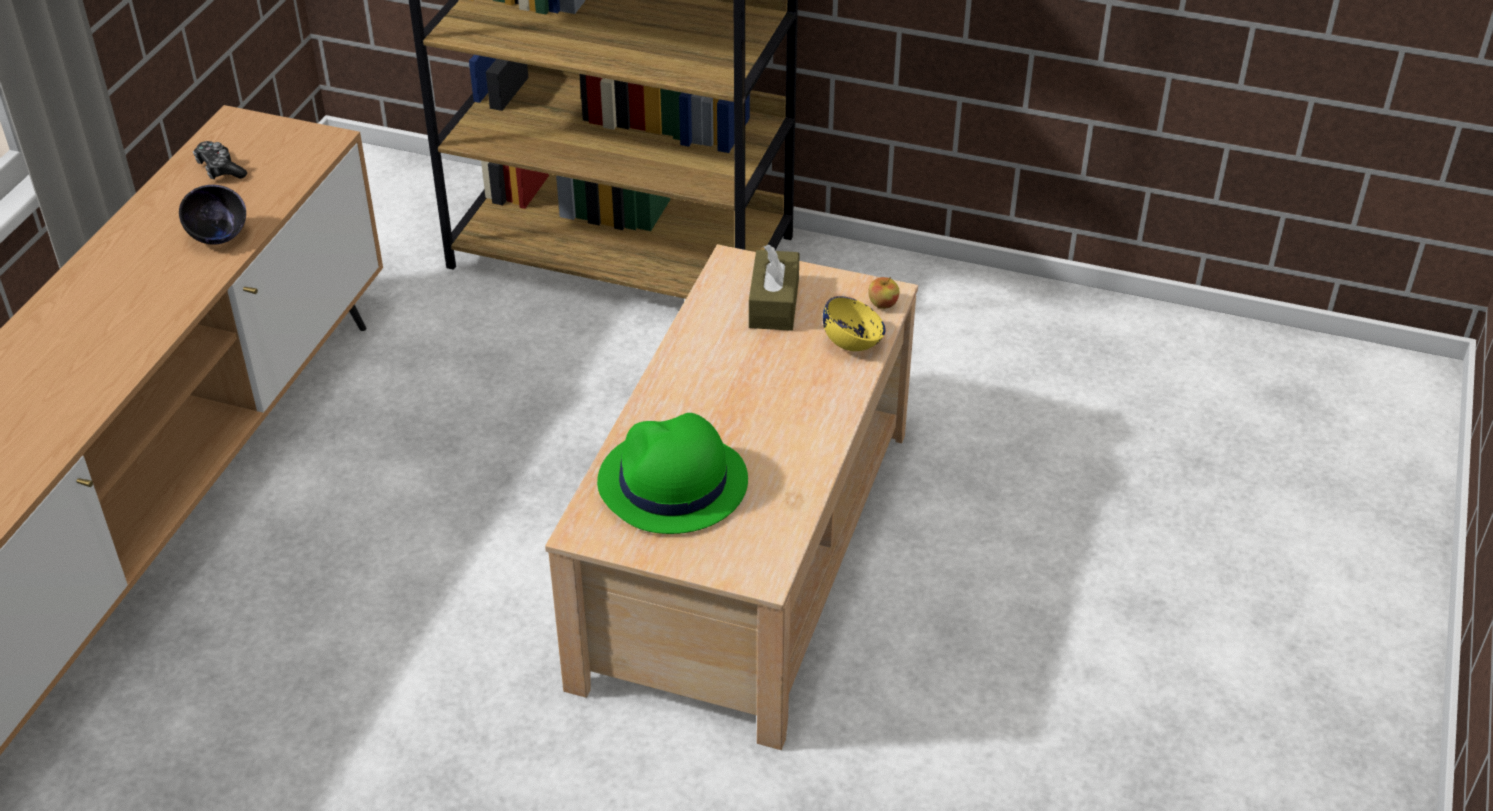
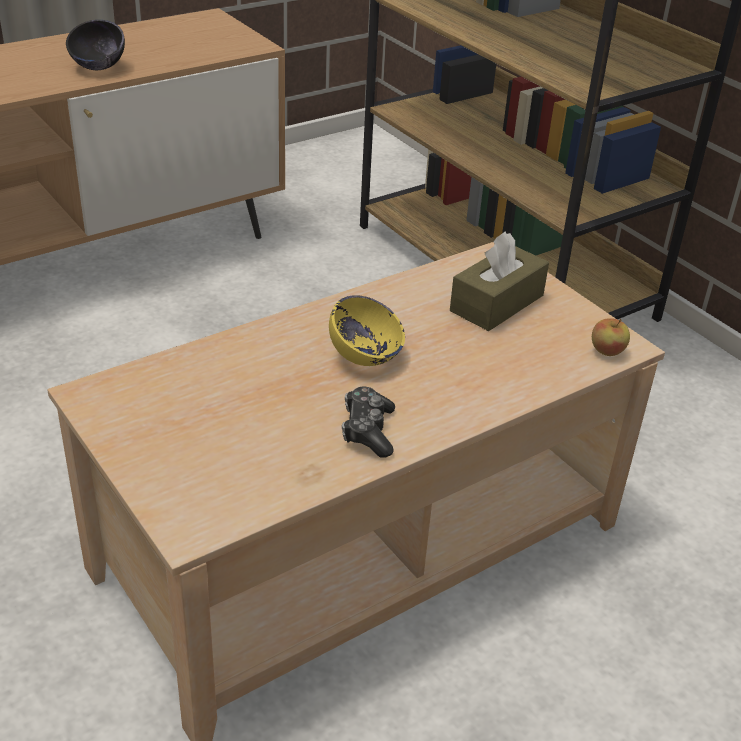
camera: 35 degrees right, 5 degrees down
game controller [193,141,247,179] -> game controller moved to [342,387,395,457]
green hat [597,413,748,534] -> none
yellow bowl [823,296,885,351] -> yellow bowl moved to [329,295,405,366]

